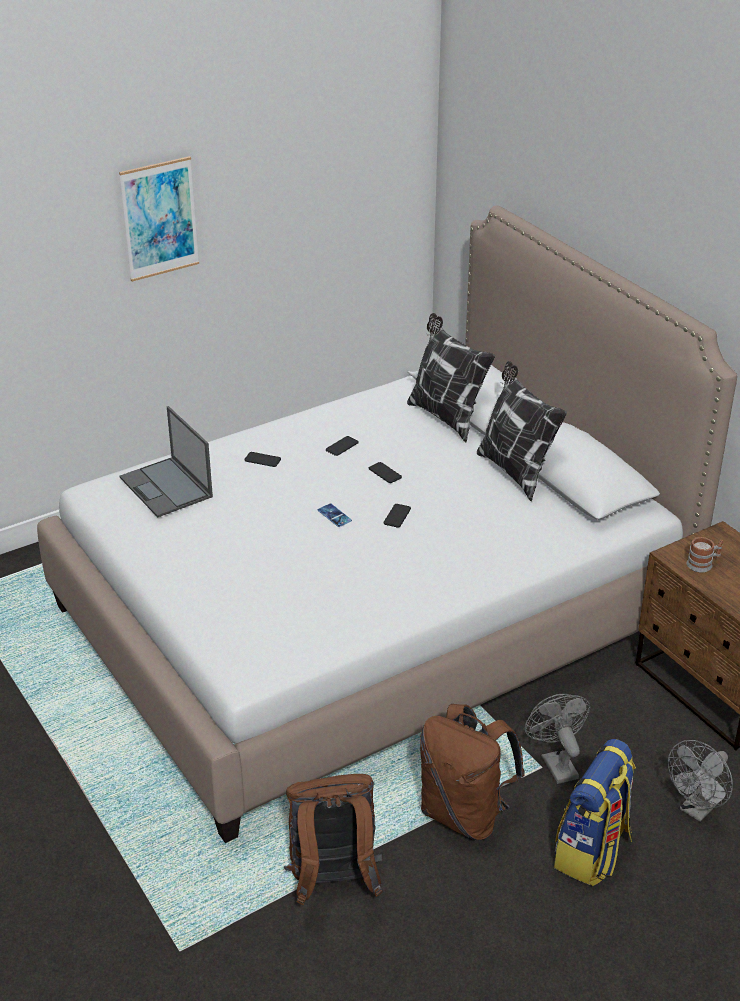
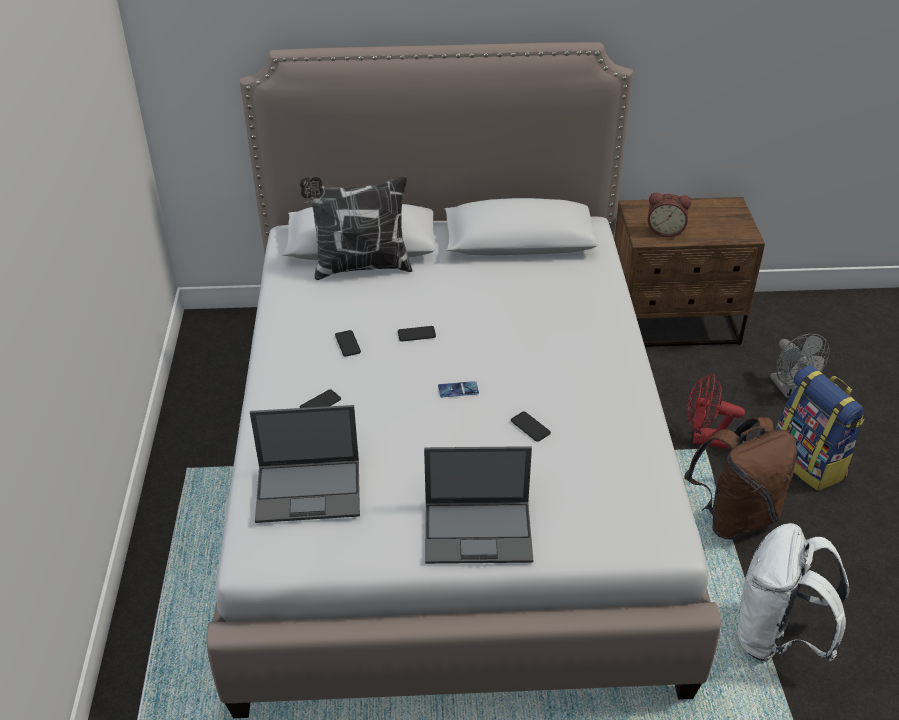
camera: 60 degrees left, 5 degrees up
picture [119,156,199,282] -> none
brown backpack [284,774,383,905] -> white backpack [738,523,850,661]
phone [384,504,411,528] -> phone moved to [511,412,551,442]
pillow [477,361,567,501] -> none
grey fan [525,694,590,784] -> red fan [687,373,745,449]
mug [687,537,723,573] -> alarm clock [648,193,691,237]
none -> laptop [424,446,533,564]

